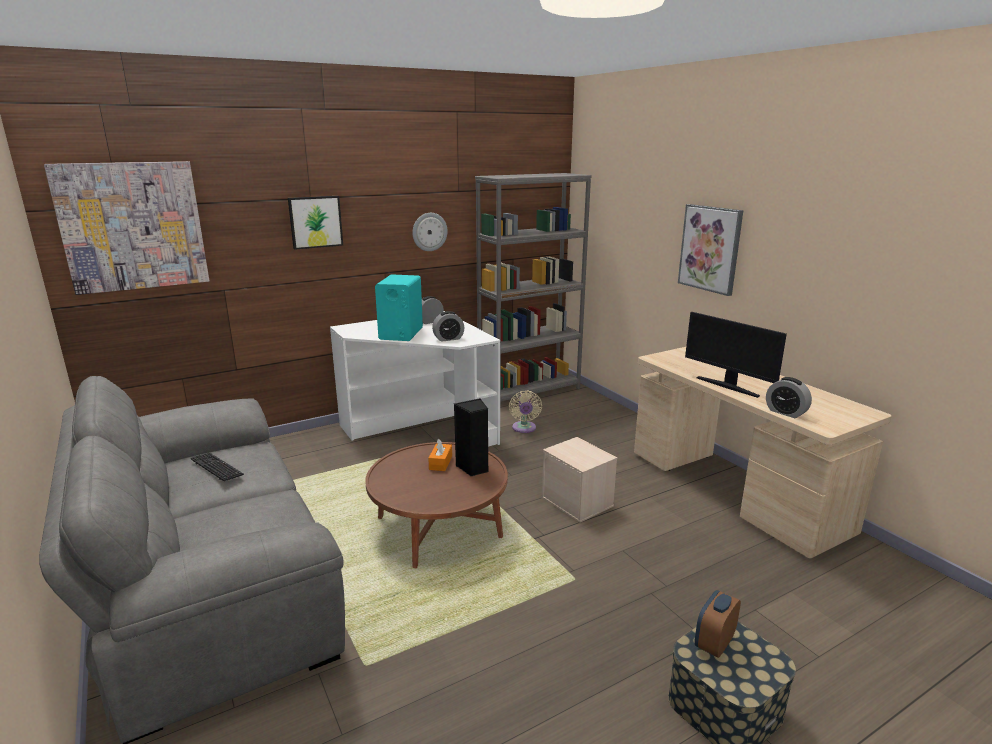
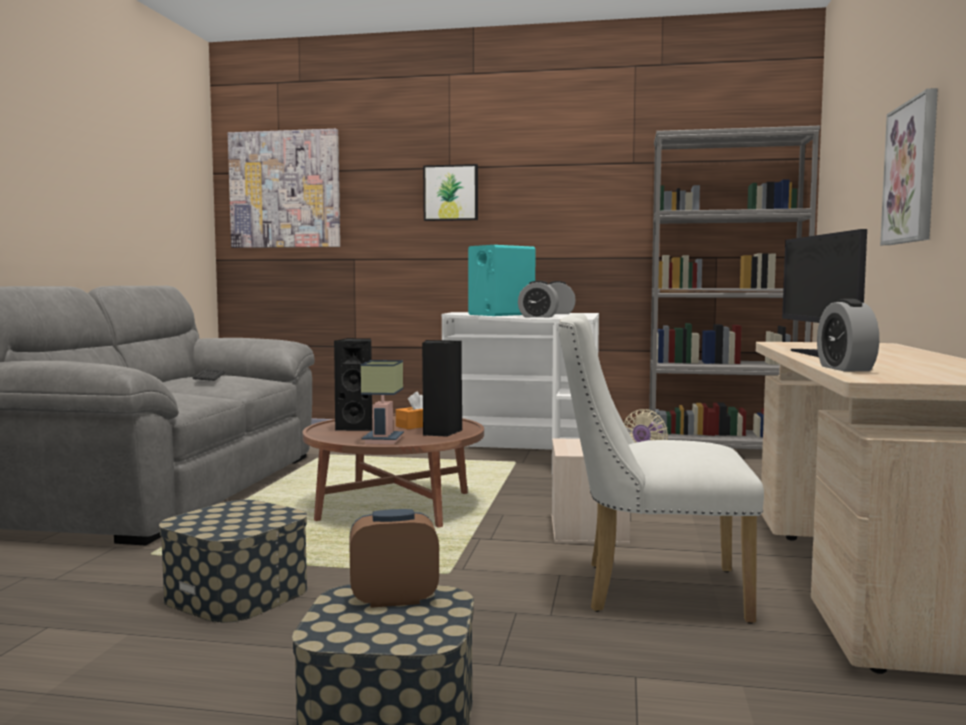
camera: 40 degrees right, 15 degrees down
wall clock [412,213,448,251] -> none
none -> storage box [159,500,308,623]
none -> black speaker [334,338,373,431]
none -> table lamp [360,360,404,444]
none -> white chair [559,313,764,624]

